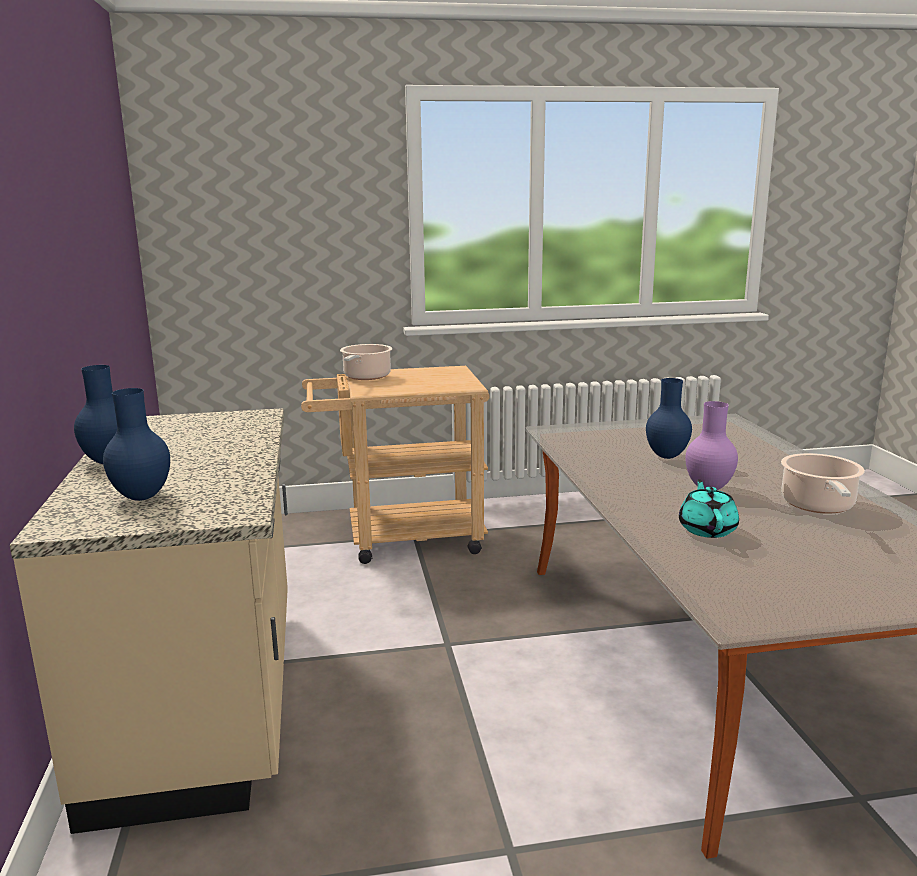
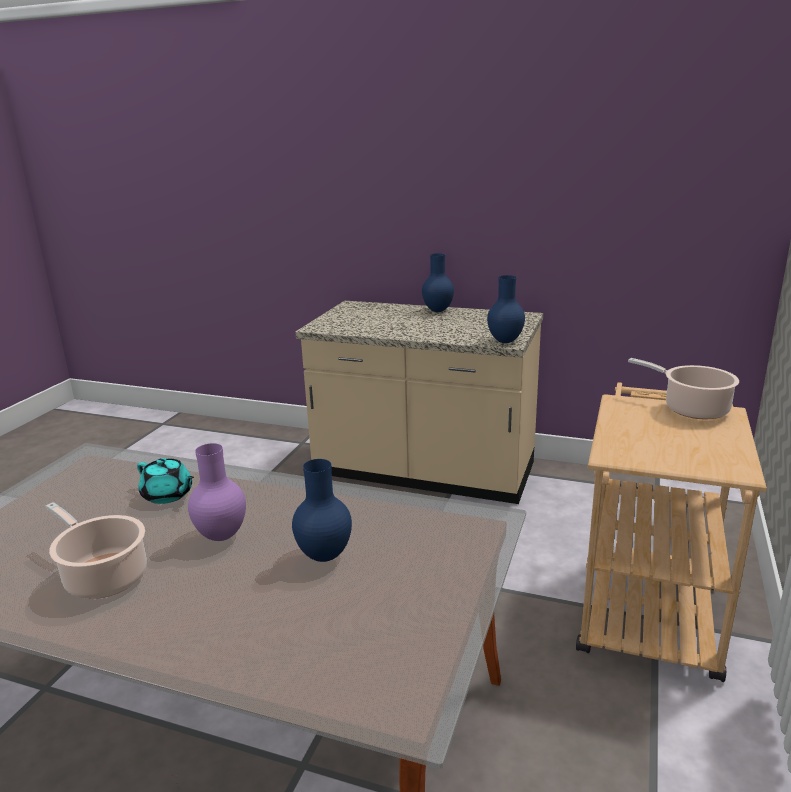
camera: 120 degrees right, 5 degrees up
blue vase [103,388,170,501] -> blue vase moved to [487,275,525,343]

